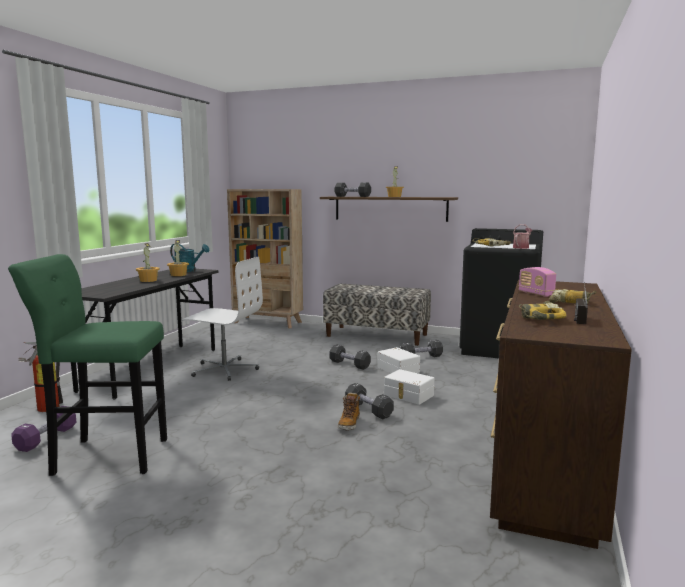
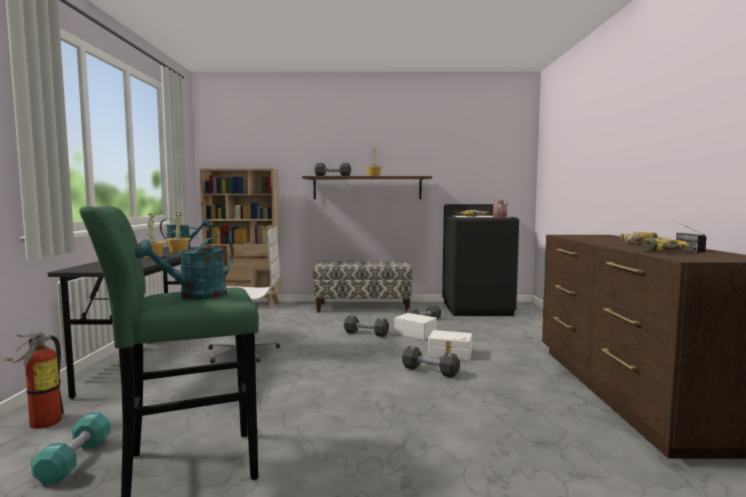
camera: 20 degrees left, 5 degrees down
purple dumbbell [11,406,77,452] -> turquoise dumbbell [31,413,111,484]
boot [337,392,360,430] -> none
radio [519,267,556,297] -> none
none -> turquoise watering can [135,236,234,299]

